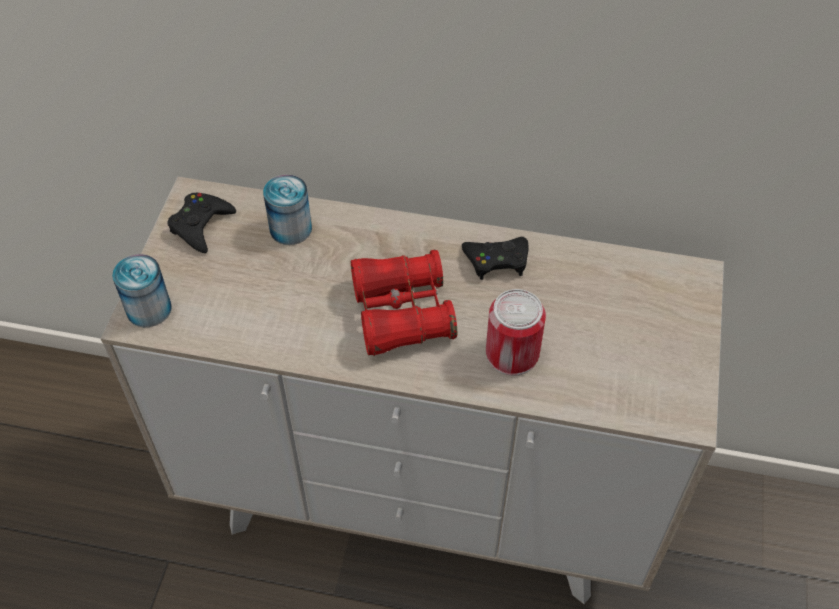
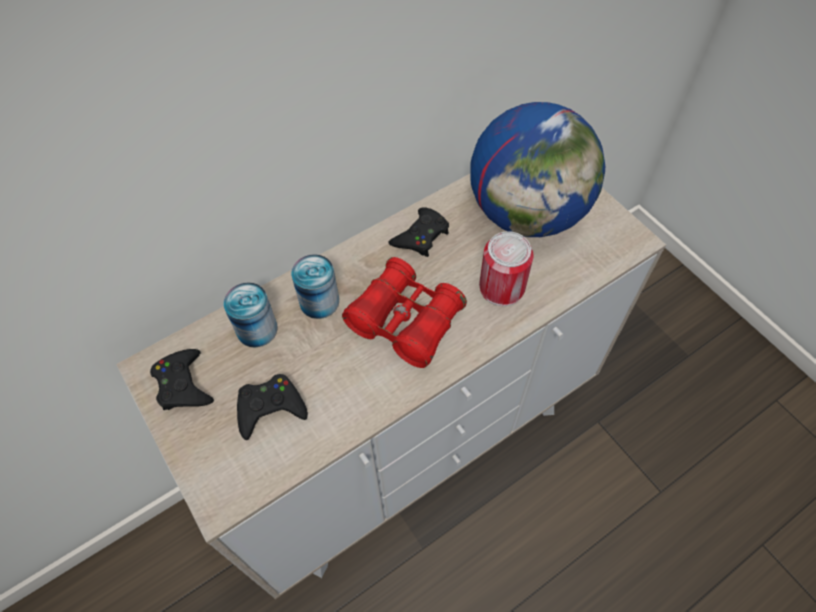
camera: 45 degrees left, 5 degrees up
can [112,254,172,327] -> can moved to [291,254,339,319]
none -> black game controller [237,374,308,440]
none -> globe [470,102,605,237]

